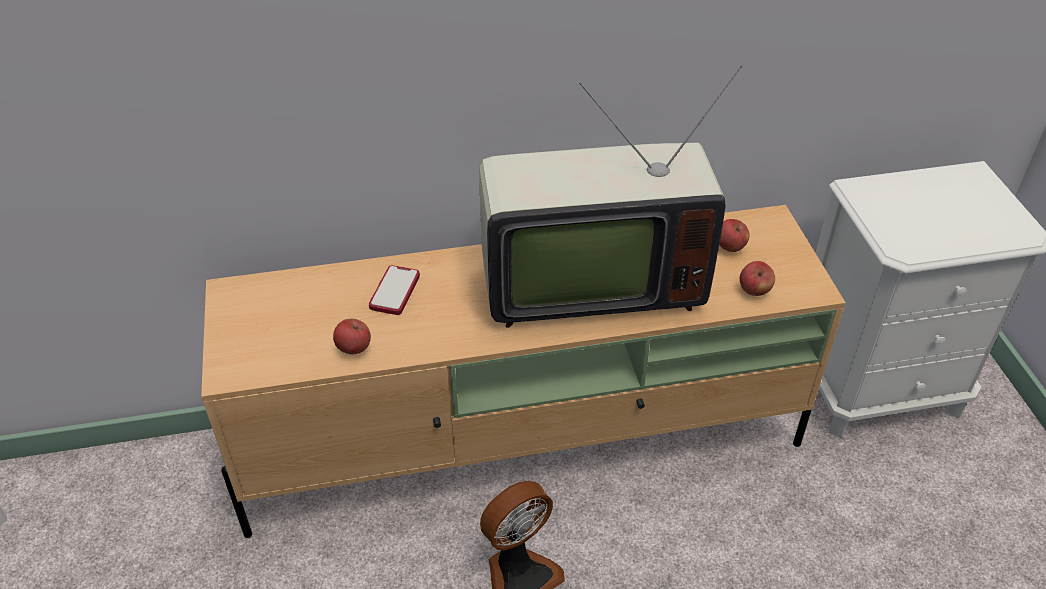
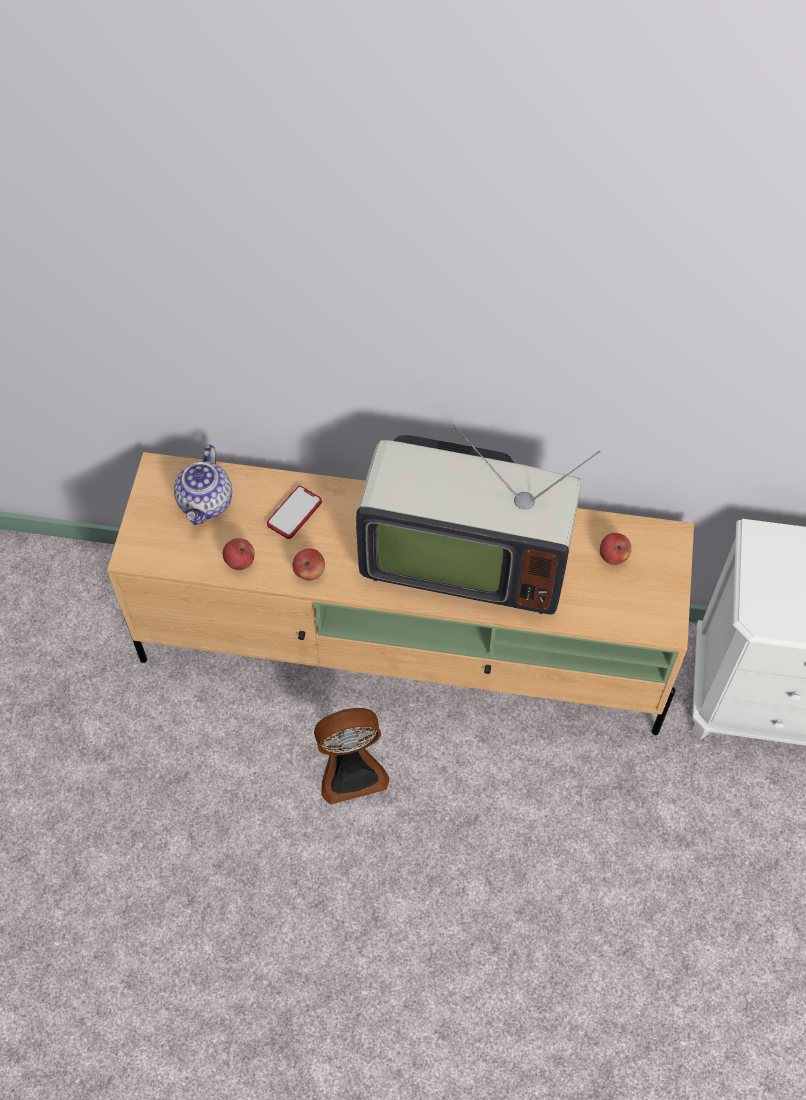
camera: 20 degrees right, 15 degrees up
apple [740,261,775,296] -> apple moved to [293,548,325,580]
none -> teapot [174,444,232,525]

